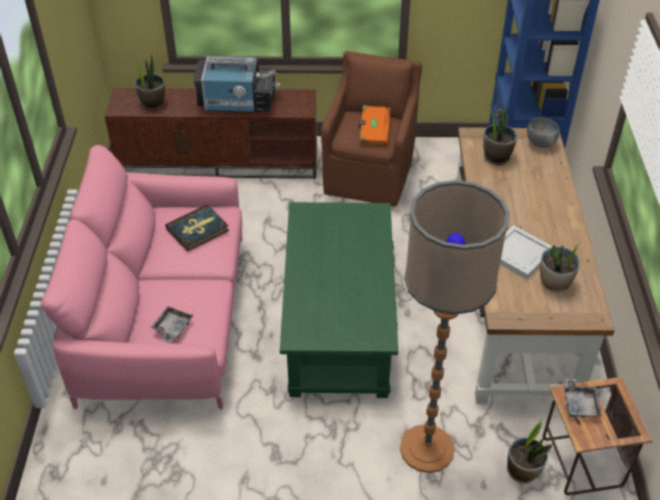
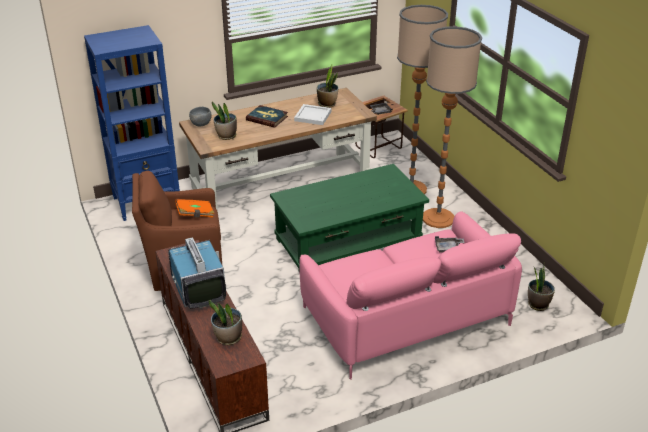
camera: 115 degrees left, 10 degrees down
book [165,204,229,252] -> book moved to [246,105,288,128]
potted plant [507,420,552,484] -> potted plant moved to [528,266,555,311]
none -> floor lamp [423,26,482,228]

